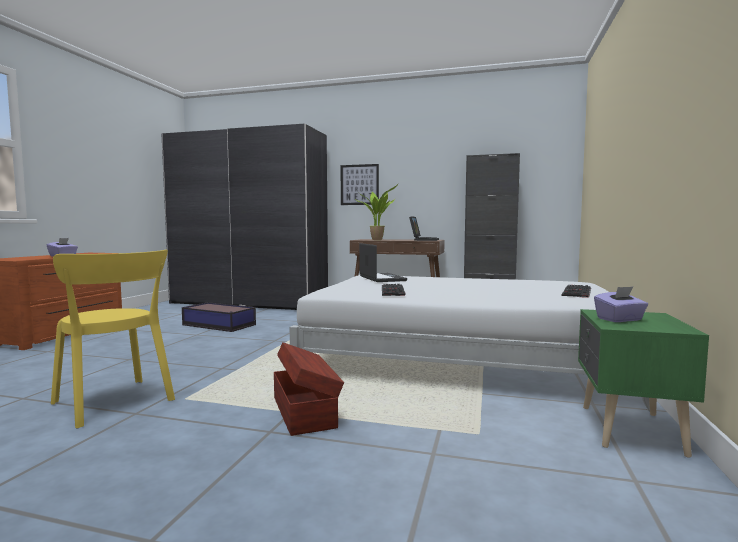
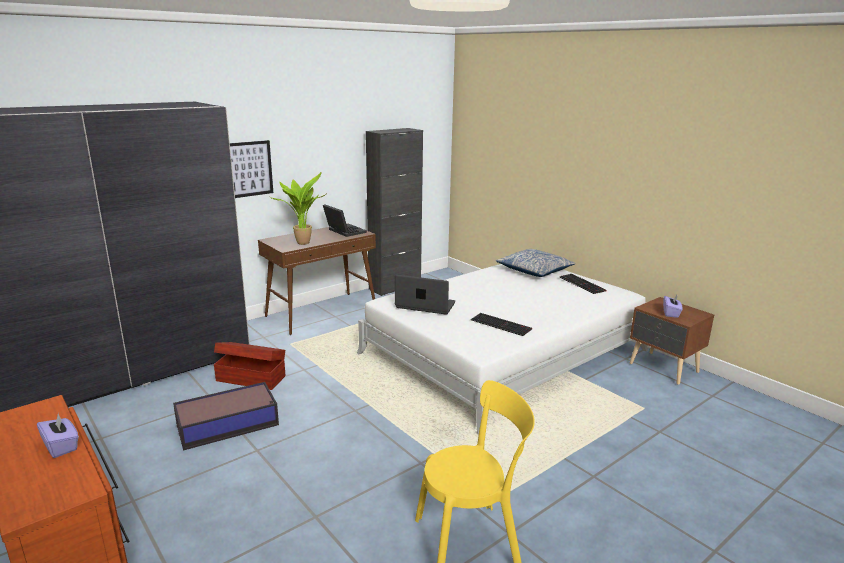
camera: 55 degrees left, 15 degrees up
brown storage box [274,342,344,436] -> brown storage box moved to [214,342,285,390]
green nightstand [578,309,709,458] -> brown nightstand [630,297,714,385]
none -> pillow [496,249,575,277]

